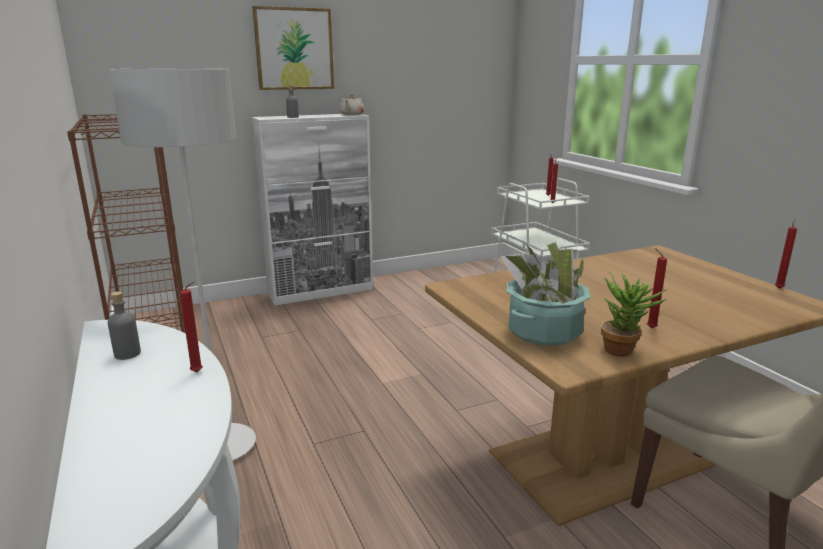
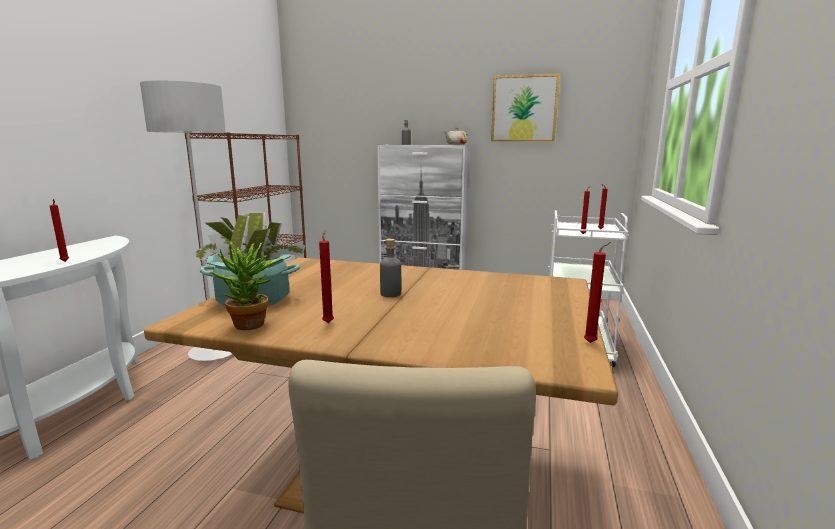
camera: 40 degrees right, 5 degrees down
grey bottle [108,291,141,360] -> grey bottle moved to [380,239,401,297]
picture [252,6,334,90] -> picture moved to [491,74,560,141]

